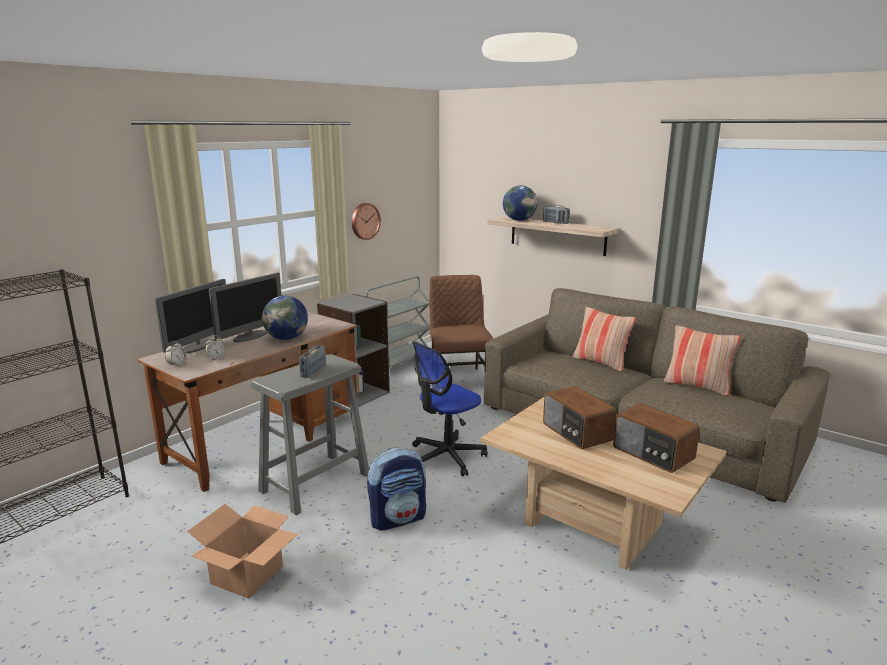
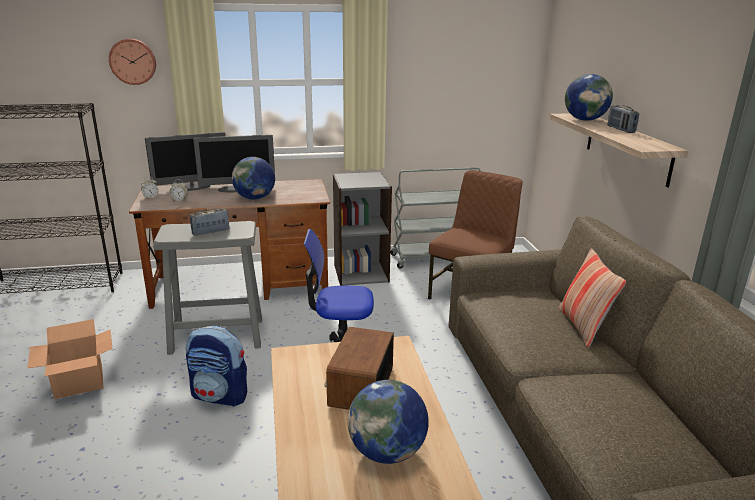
camera: 40 degrees right, 5 degrees up
wall clock [352,203,381,240] -> wall clock moved to [109,39,156,85]
radio [613,403,700,473] -> globe [348,380,429,464]
pillow [664,325,741,396] -> none

